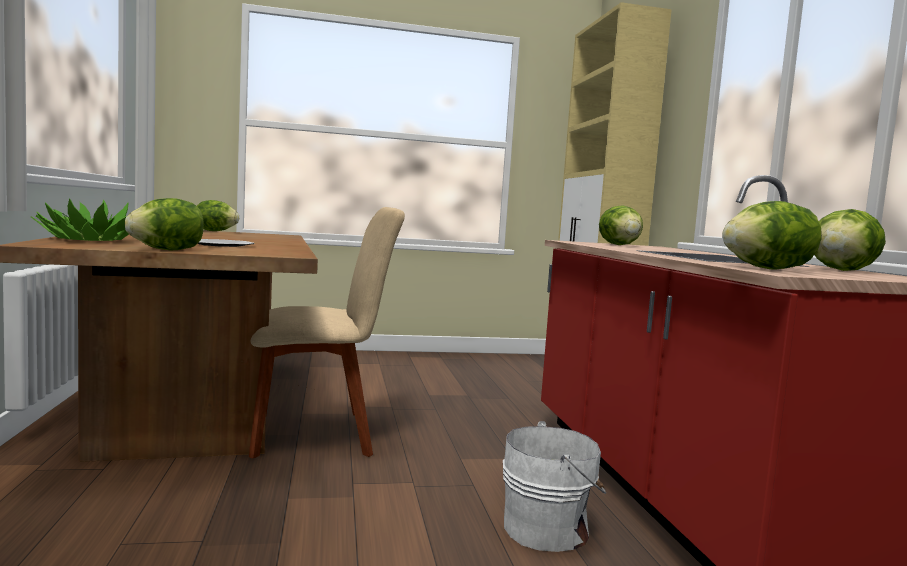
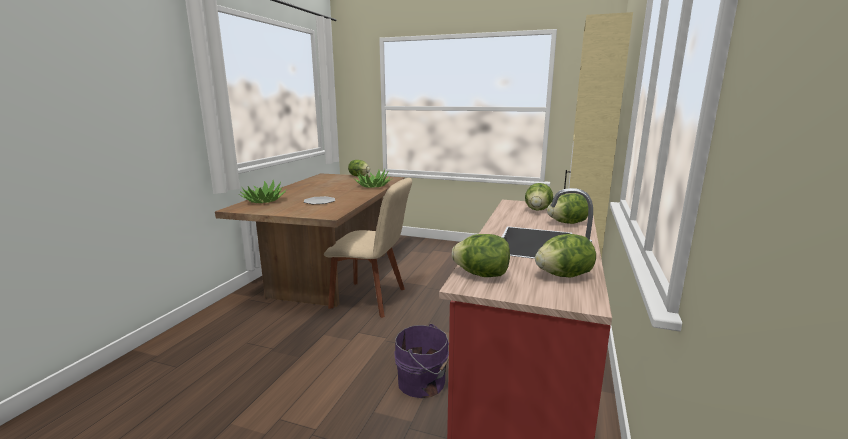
camera: 30 degrees right, 10 degrees up
lettuce [125,198,204,250] -> lettuce moved to [547,194,588,224]
white bucket [503,421,606,552] -> purple bucket [394,324,449,398]
none -> potted plant [353,169,391,188]

